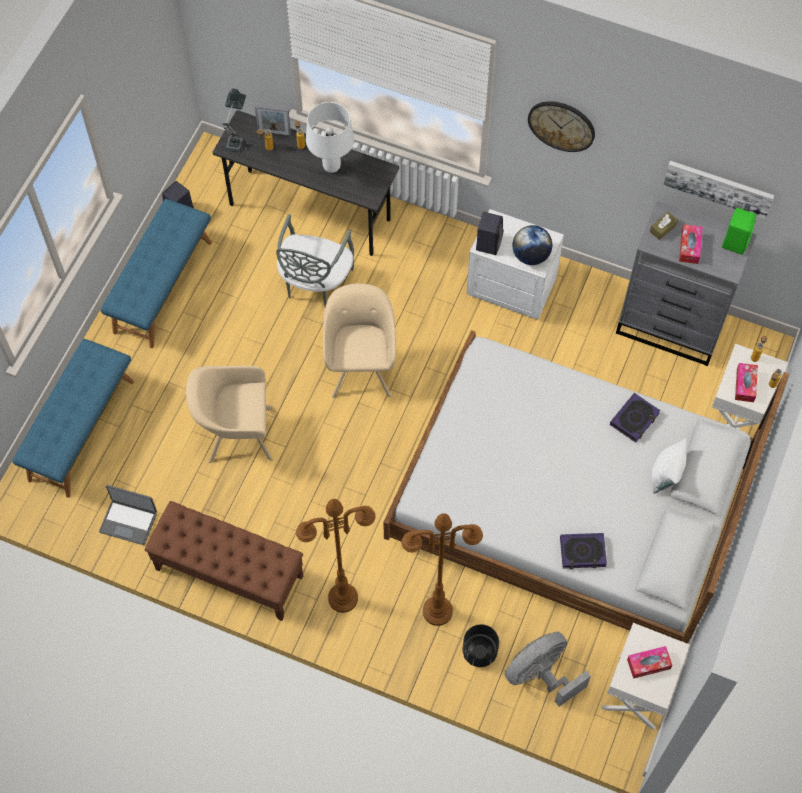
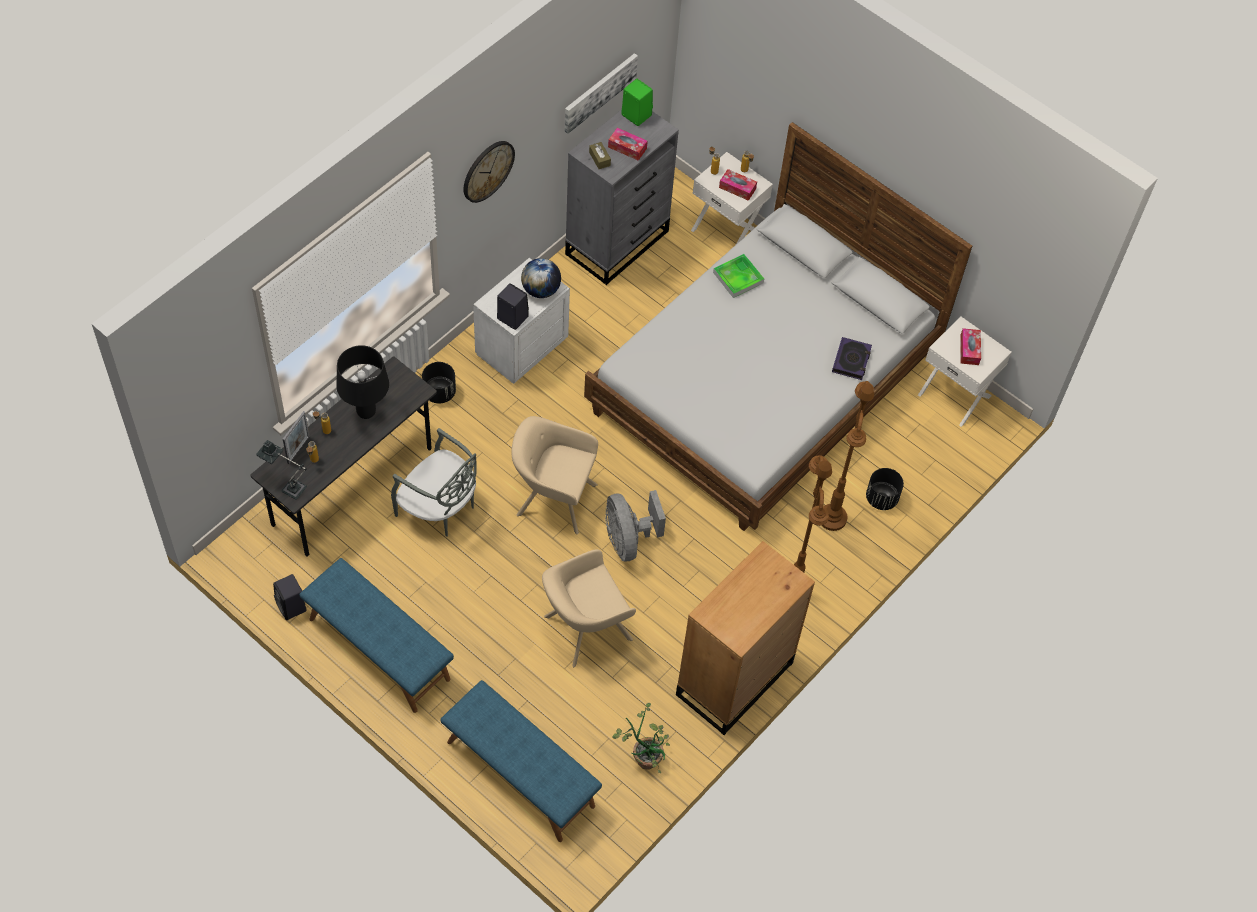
camera: 75 degrees left, 5 degrees down
laptop [99,485,157,545] -> potted plant [613,703,670,773]
brown bench [145,501,303,621] -> brown dresser [676,541,815,735]
beige armchair [186,366,273,463] -> beige armchair turned 45 degrees clockwise [542,549,636,667]
white table lamp [306,102,354,173] -> black table lamp [336,345,389,419]
grey fan [505,631,591,707] -> grey fan moved to [605,490,666,561]
book [610,393,661,443] -> tray [713,254,764,298]
white pillow [652,438,687,494] -> none
none -> black planter [422,362,456,403]

